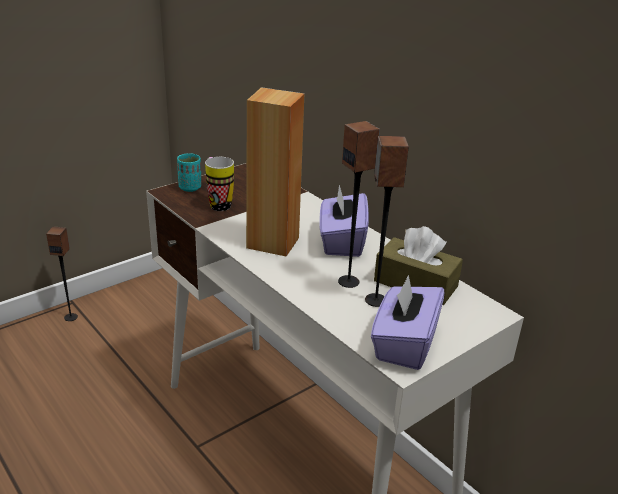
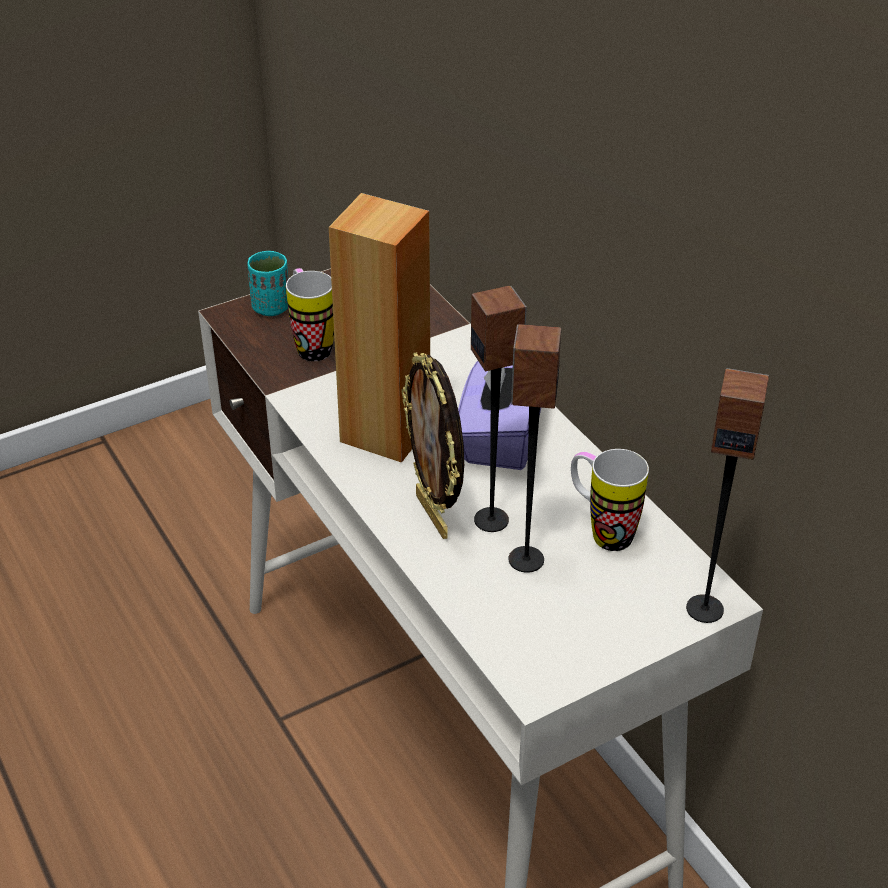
camera: 10 degrees right, 10 degrees up
speaker [46,226,78,321] -> speaker moved to [686,368,769,623]
purple tissue box [371,275,444,370] -> none
brown tissue box [374,226,463,305] -> mug [571,449,649,551]
none -> picture frame [402,352,464,539]

